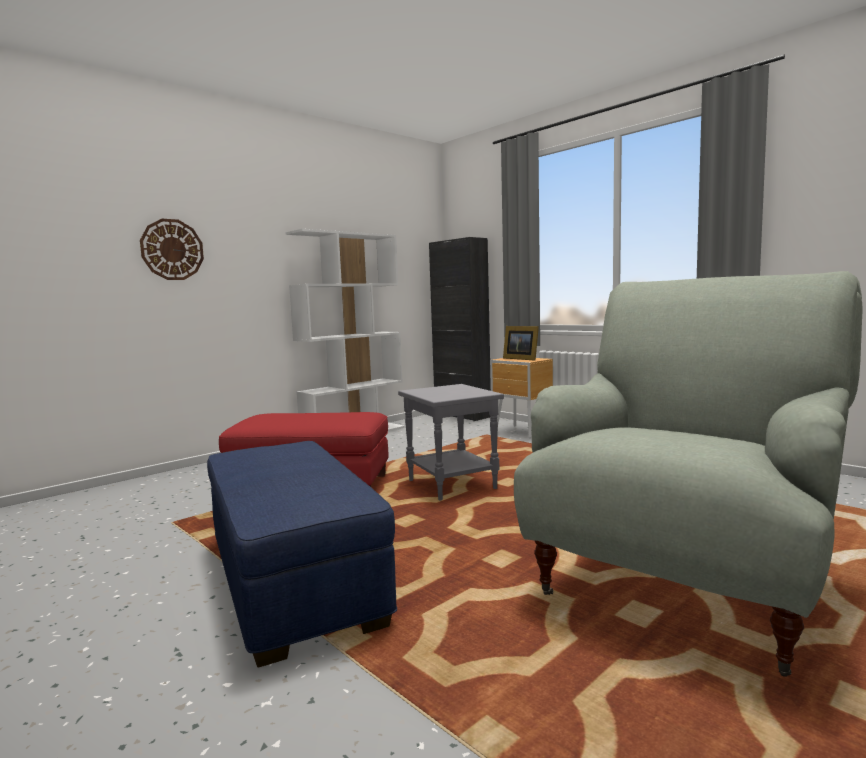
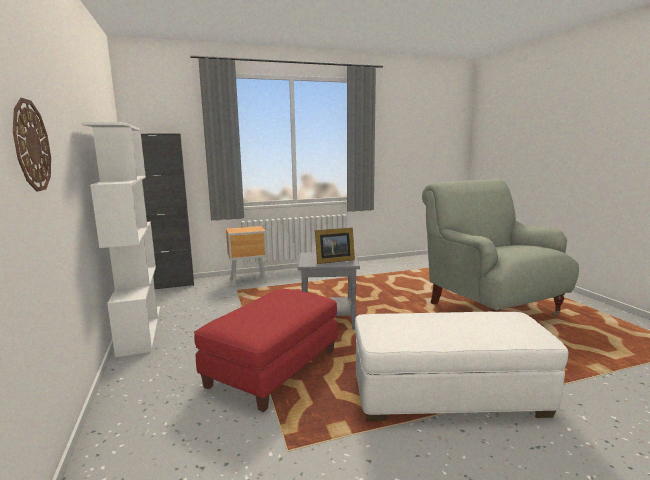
camera: 65 degrees left, 5 degrees up
blue ottoman [207,441,397,668] -> white ottoman [355,312,569,421]
picture frame [503,326,539,361] -> picture frame moved to [315,227,355,264]

